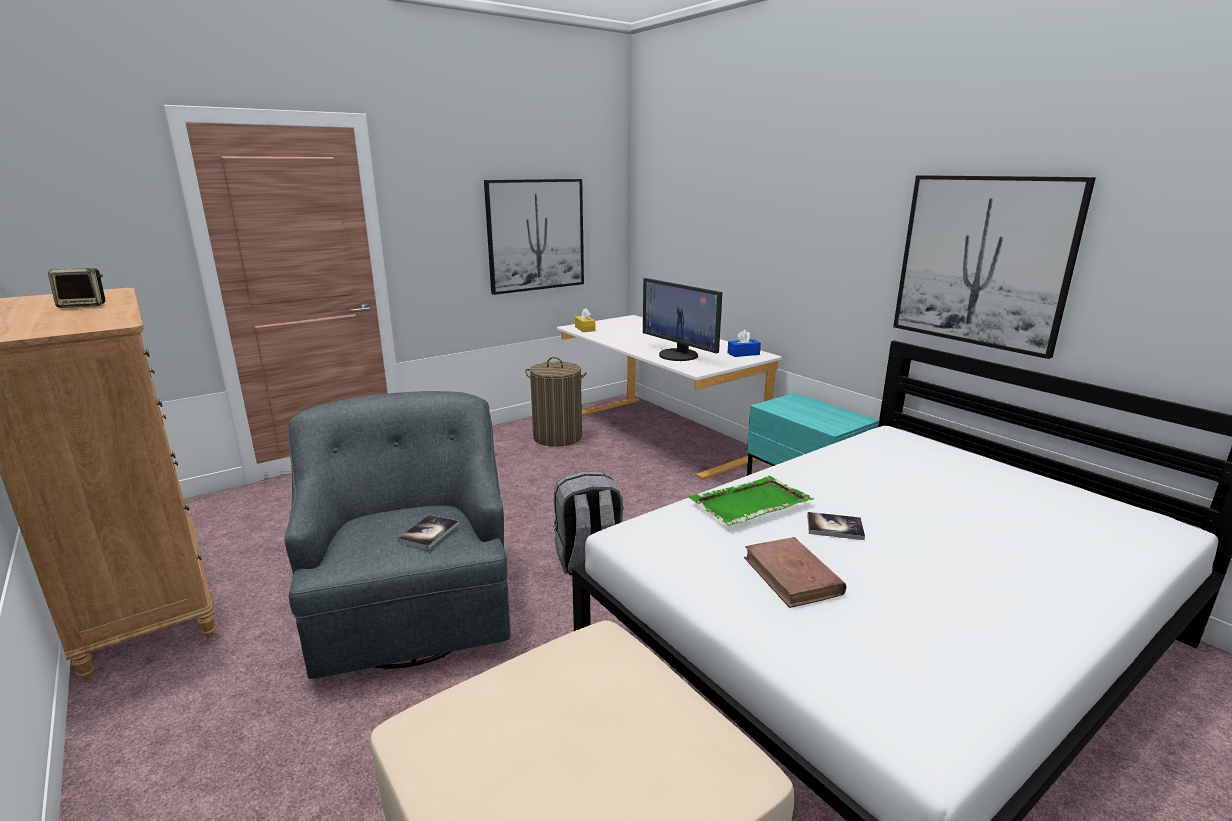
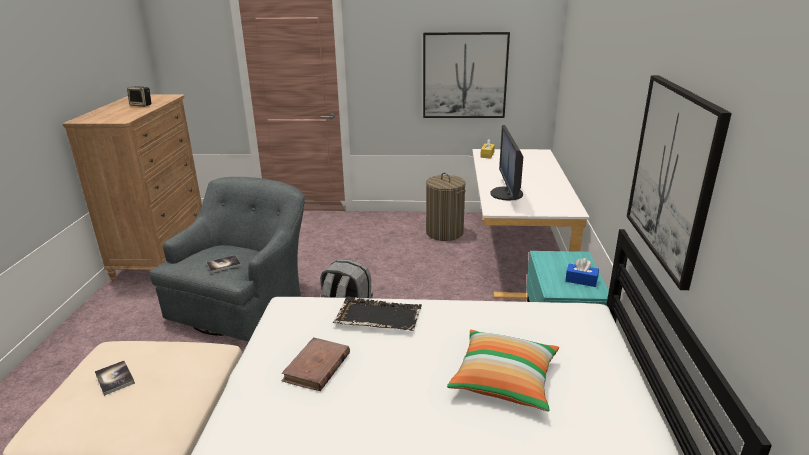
camera: 40 degrees right, 5 degrees up
green tray [688,476,814,526] -> black tray [333,296,422,331]
blue tissue box [727,330,761,357] -> blue tissue box moved to [565,258,599,287]
book [807,512,865,540] -> book moved to [95,361,135,396]
none -> pillow [447,330,559,411]

